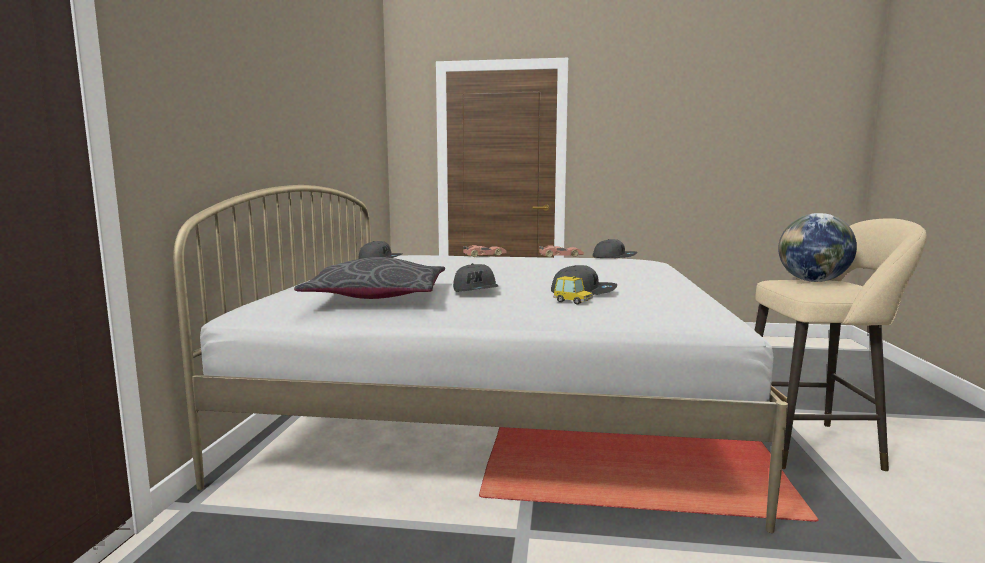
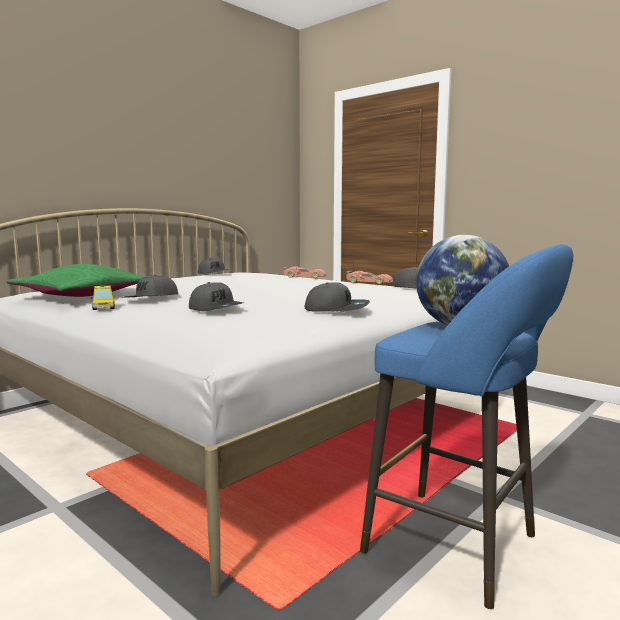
camera: 35 degrees right, 0 degrees up
grey pillow [294,257,445,299] -> green pillow [6,264,146,297]
toy car [553,276,593,304] -> toy car moved to [91,285,115,310]
beige stool [754,218,927,471] -> blue stool [360,244,573,609]
none -> grey cap [305,282,370,312]

